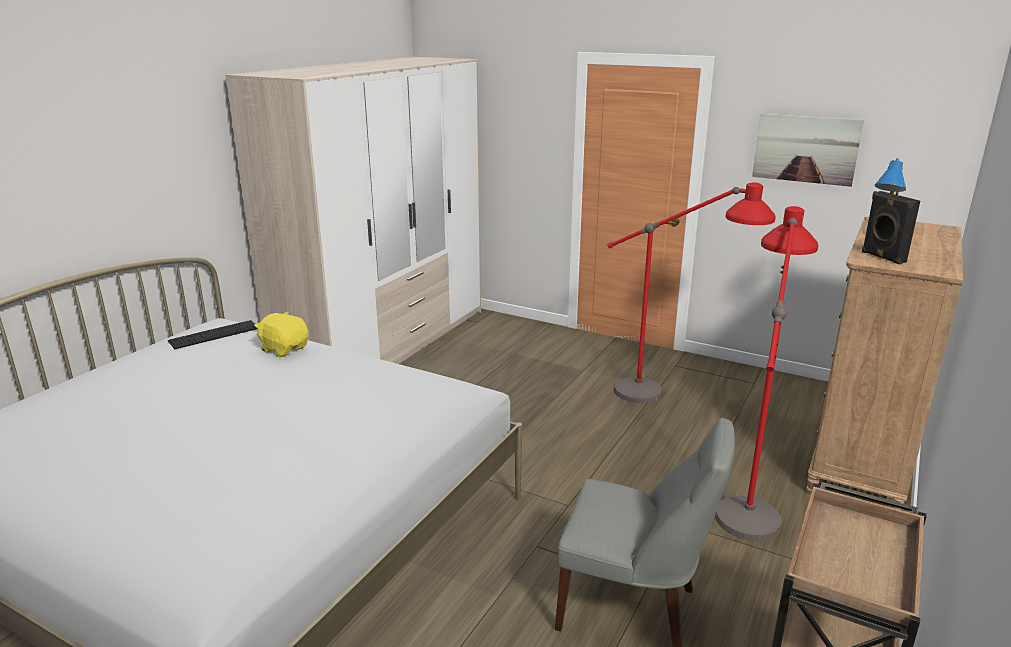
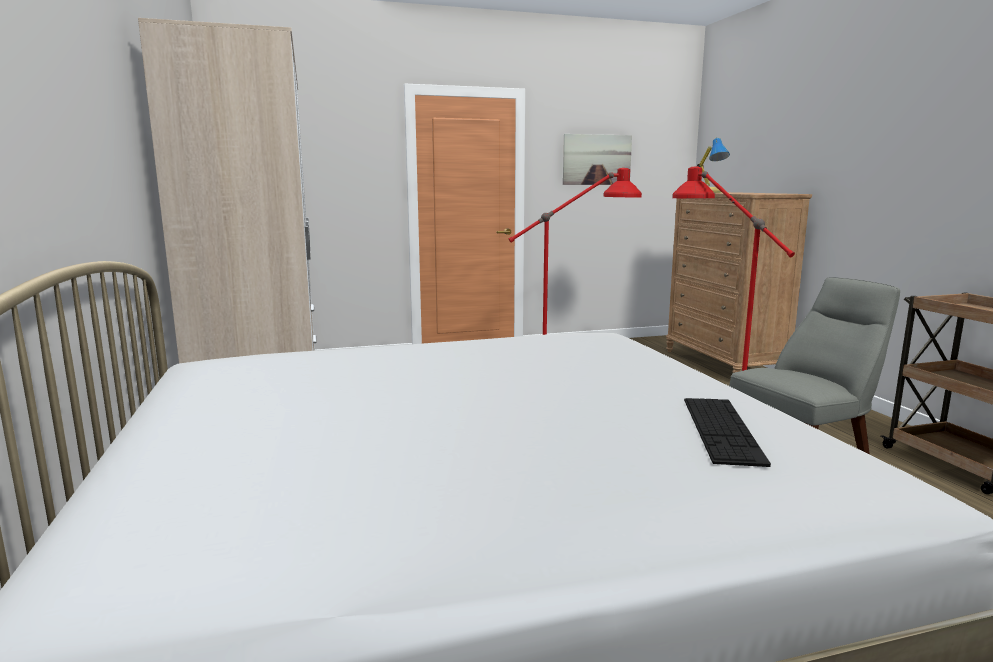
camera: 45 degrees left, 10 degrees down
keyboard [168,320,258,349] -> keyboard moved to [684,398,771,467]
yellow plush toy [254,311,308,357] -> none
black speaker [862,191,920,265] -> none

